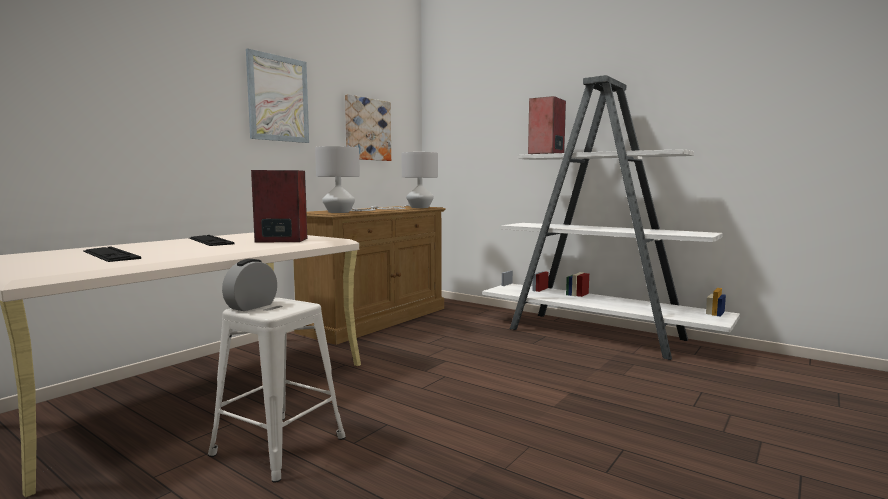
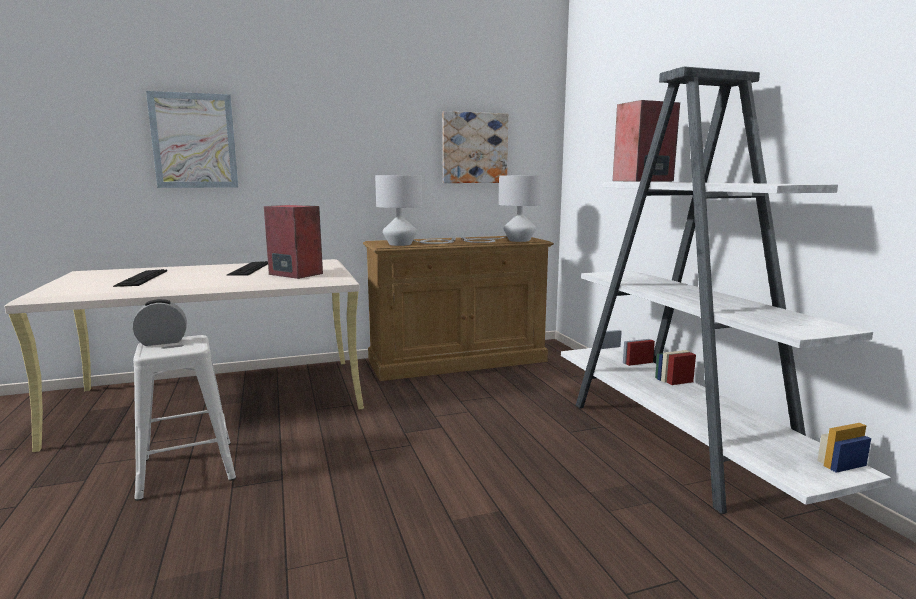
camera: 35 degrees right, 5 degrees up
picture [246,48,309,143] -> picture moved to [146,91,238,188]

